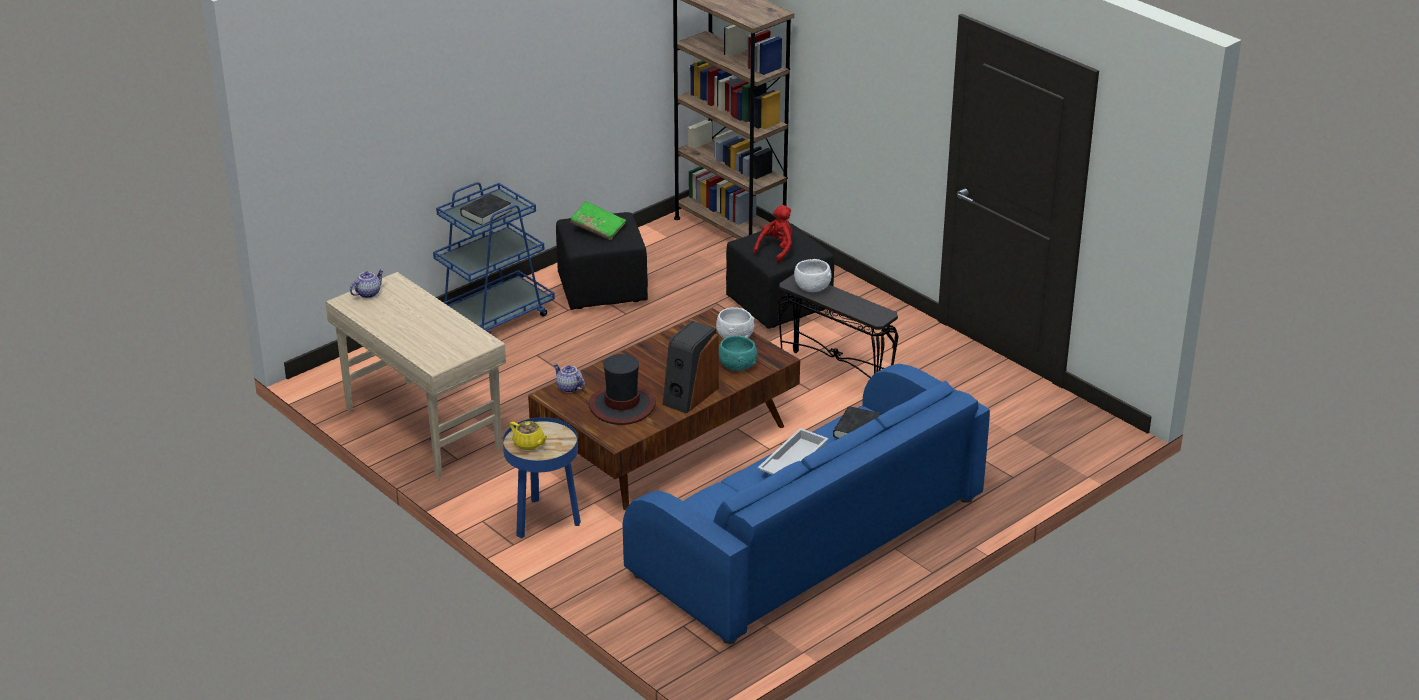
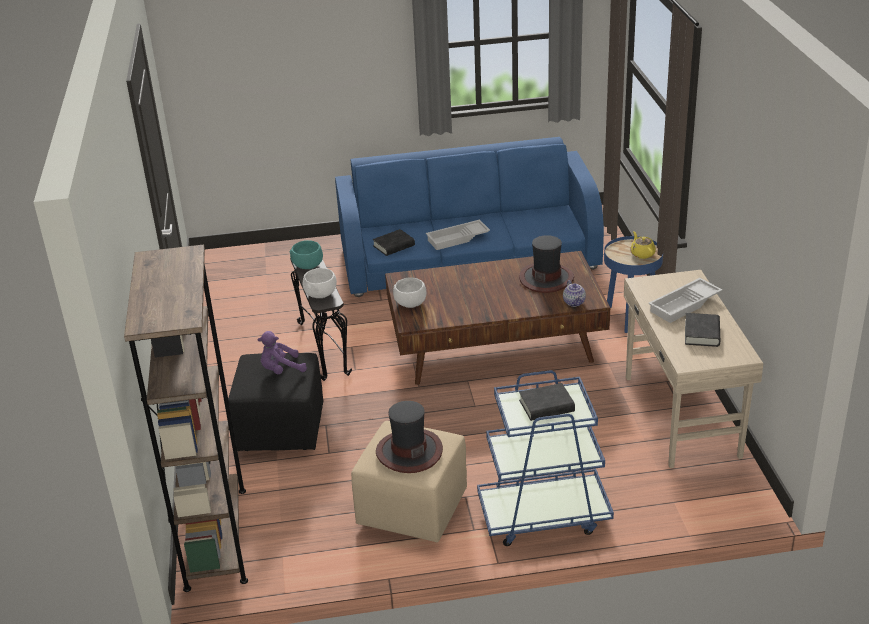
camera: 145 degrees left, 0 degrees up
teapot [350,269,384,298] -> none
black ottoman [556,212,648,310] -> beige ottoman [351,421,467,542]
green book [570,201,626,240] -> hat [376,401,443,473]
speaker [663,321,719,414] -> none
turquoise bowl [719,336,757,371] -> turquoise bowl moved to [290,240,323,269]
red plush toy [753,205,792,263] -> purple plush toy [258,331,307,374]
none -> white tray [648,278,722,323]
none -> black book [685,313,720,347]

